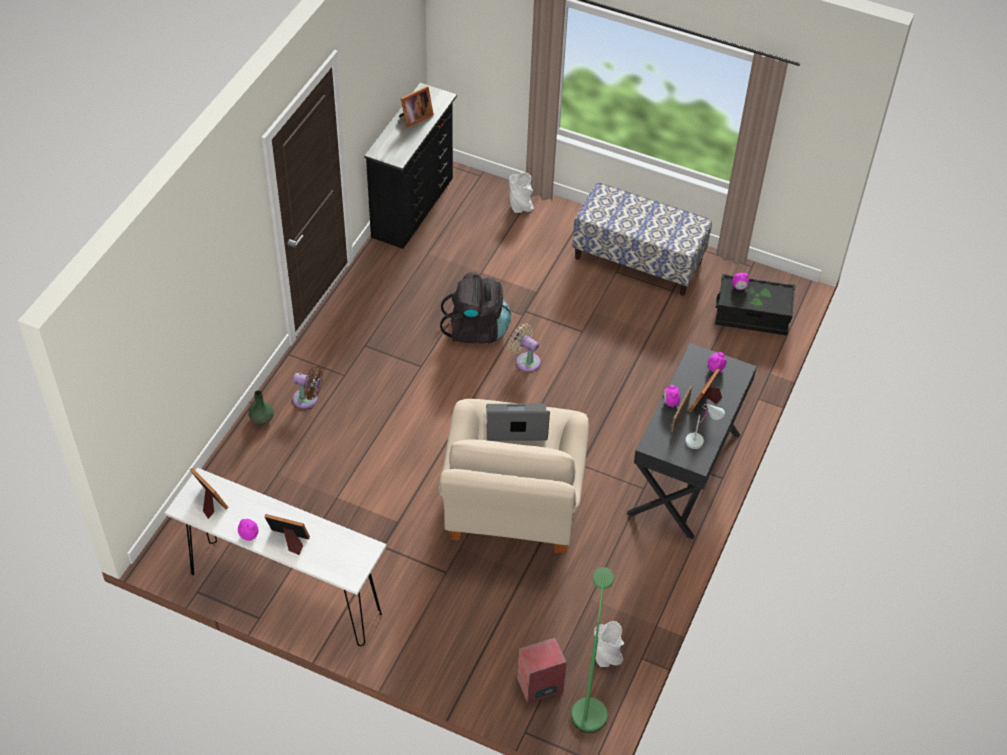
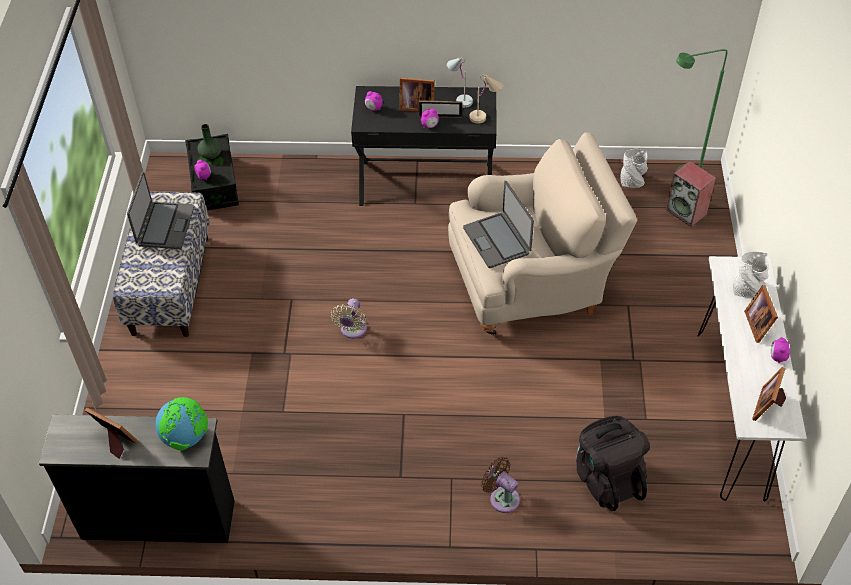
camera: 110 degrees left, 0 degrees up
green vase [249,390,274,424] -> green vase moved to [198,124,222,159]
brown fan [293,366,323,409] -> brown fan turned 45 degrees counterclockwise [481,457,520,513]
black backpack [440,272,511,344] -> black backpack moved to [576,416,650,511]
white vase [509,172,533,213] -> white vase moved to [733,251,769,298]
none -> laptop [127,171,194,249]
none -> globe [155,397,208,450]
none -> beige table lamp [469,75,503,124]

